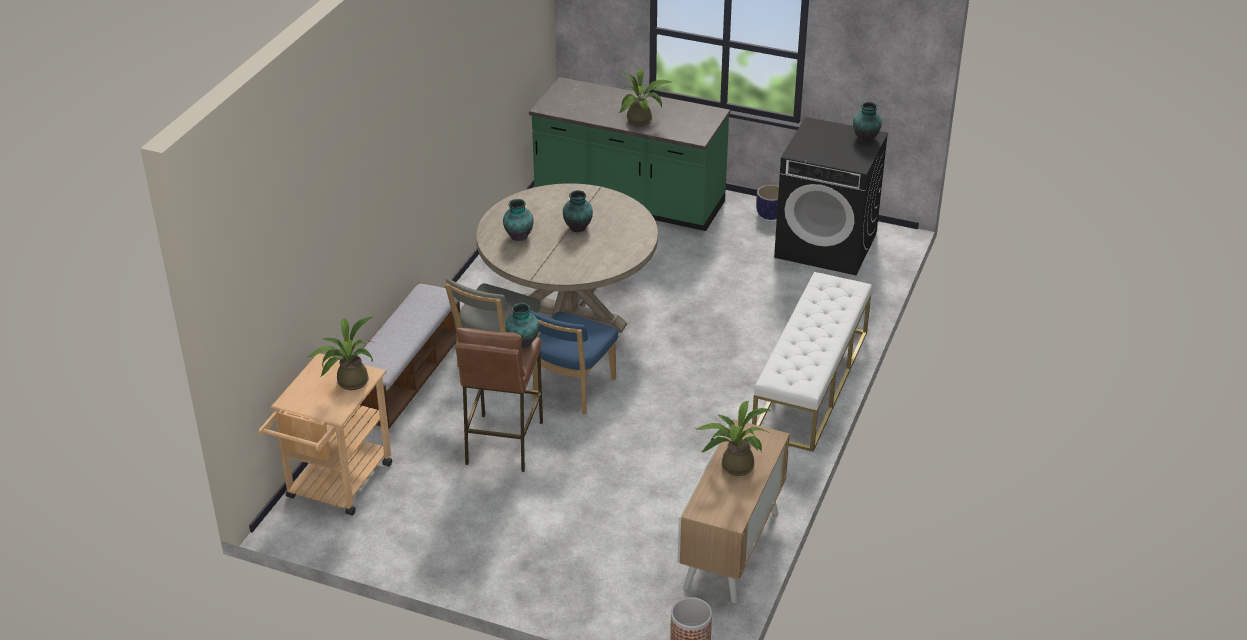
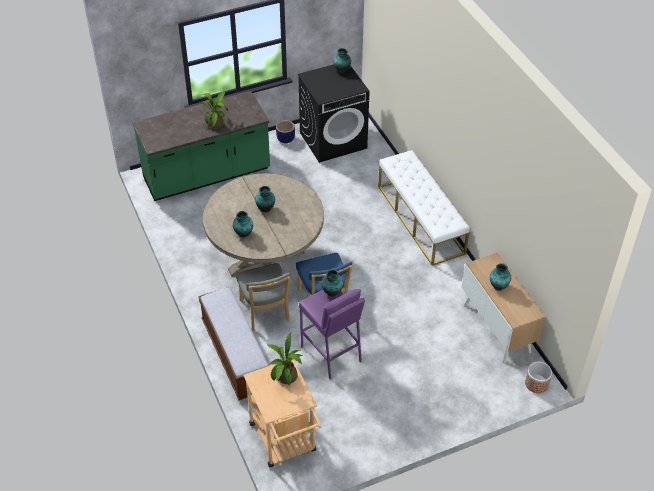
camera: 45 degrees left, 10 degrees up
brown stool [455,328,543,472] -> purple stool [299,289,365,379]
potted plant [696,401,771,476] -> vase [490,263,511,291]

